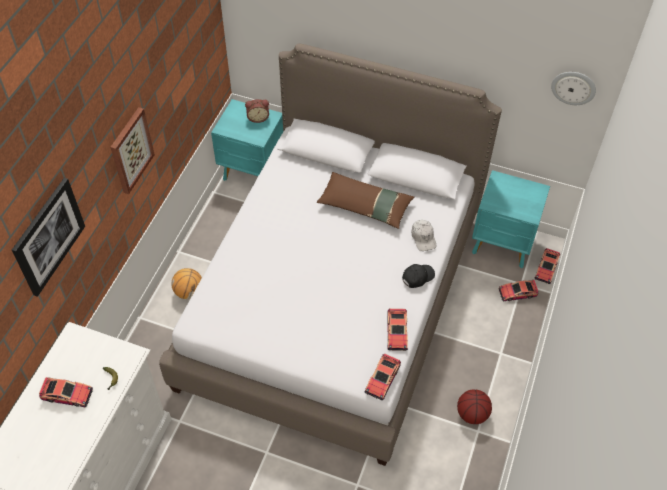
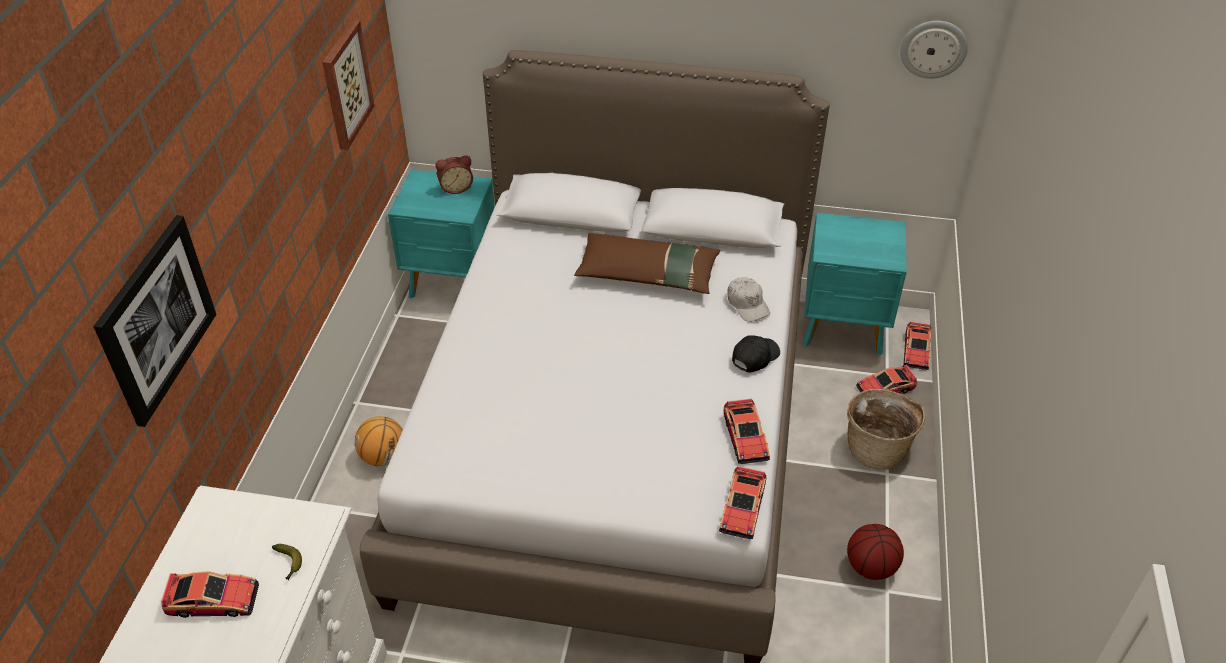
camera: 10 degrees left, 10 degrees down
picture [110,107,155,194] -> picture moved to [322,20,375,150]
none -> basket [847,389,925,470]

